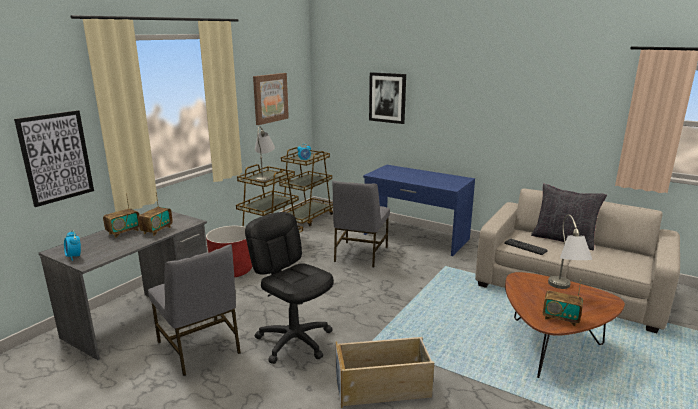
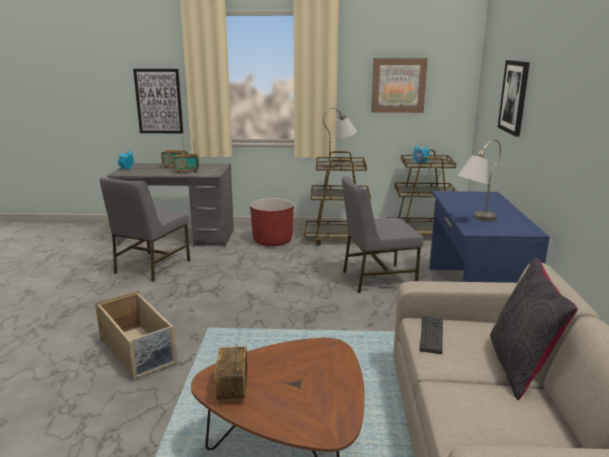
camera: 60 degrees right, 0 degrees up
black office chair [245,212,334,364] -> none
grey table lamp [548,215,592,289] -> grey table lamp moved to [457,140,501,221]

